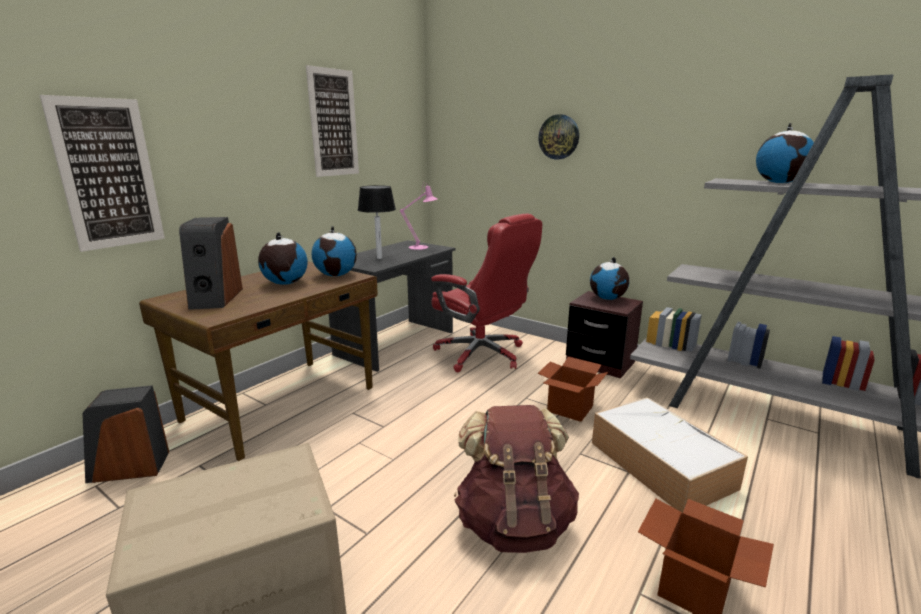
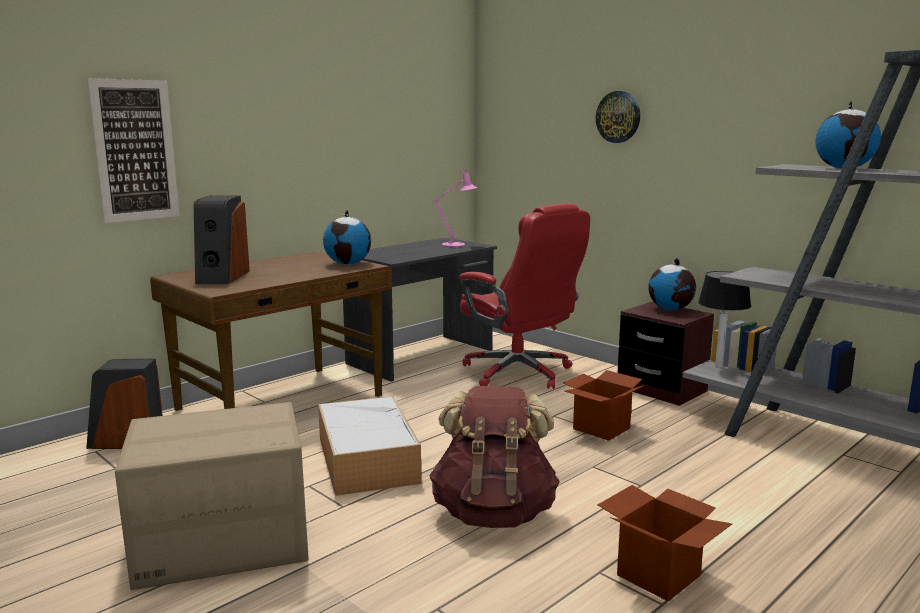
camera: 10 degrees right, 5 degrees down
globe [258,232,308,285] -> none
picture [306,65,359,177] -> none
table lamp [358,185,396,259] -> table lamp moved to [698,271,751,368]
storage box [592,397,748,513] -> storage box moved to [318,396,421,496]

